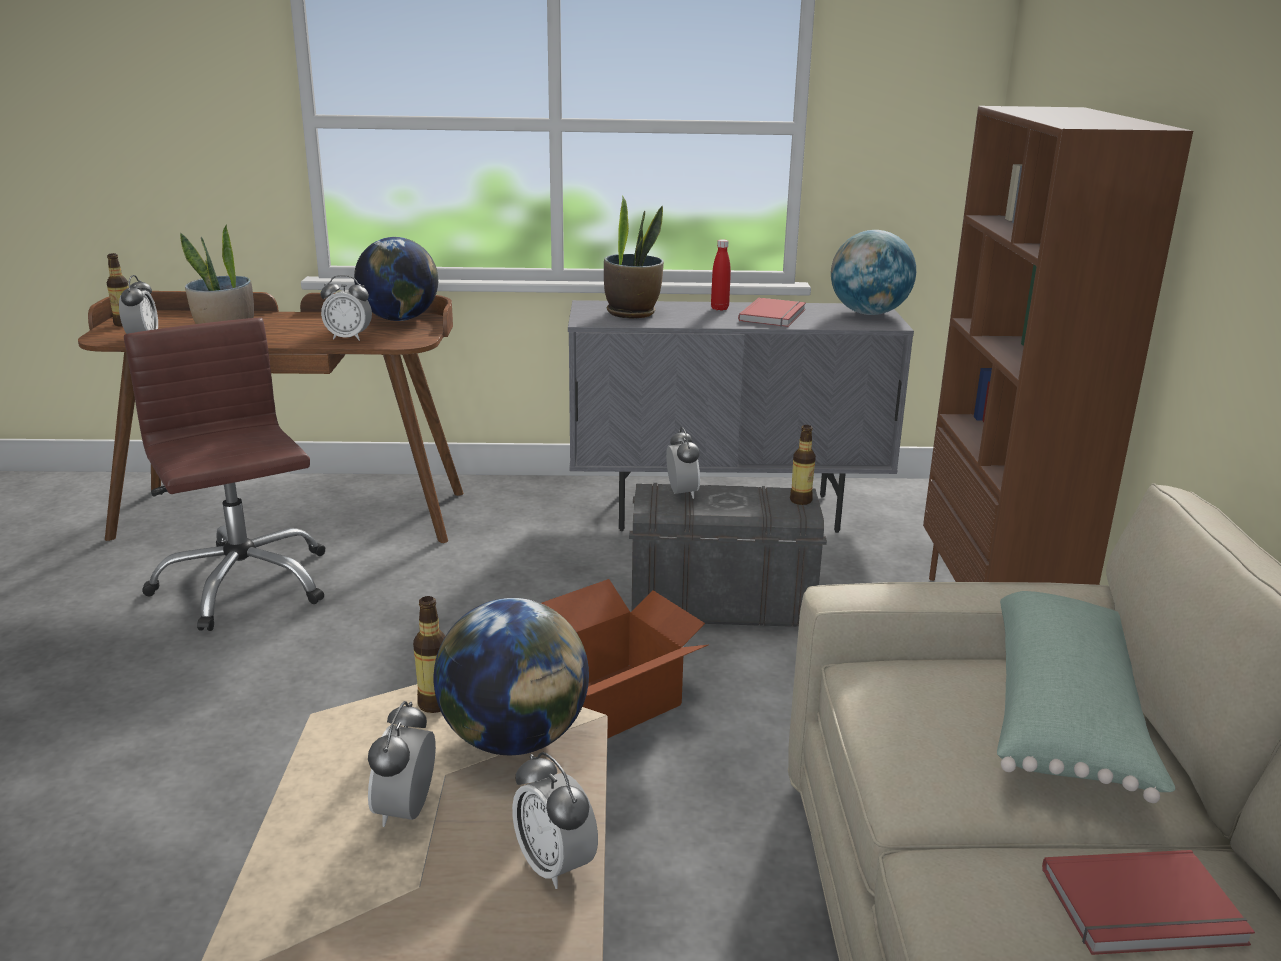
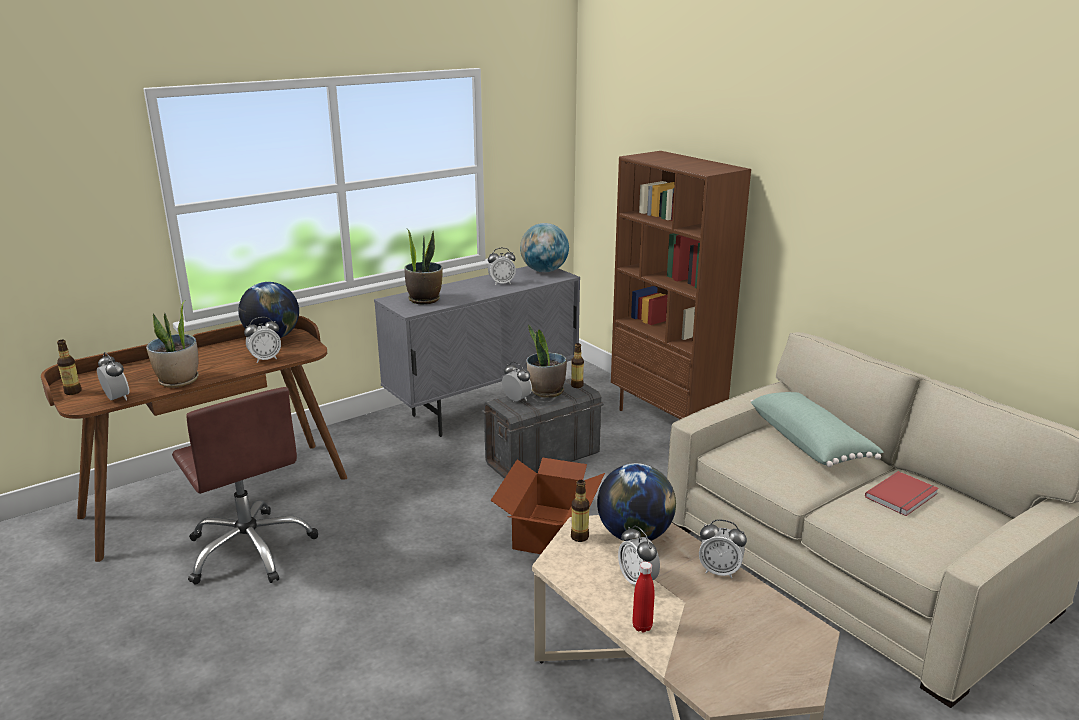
camera: 35 degrees left, 0 degrees up
brown office chair [124,318,326,631] -> brown office chair turned 150 degrees counterclockwise [172,387,318,584]
red bottle [711,239,731,311] -> red bottle moved to [632,562,655,632]
red book [738,298,806,327] -> alarm clock [488,248,516,286]
none -> potted plant [526,325,567,398]

